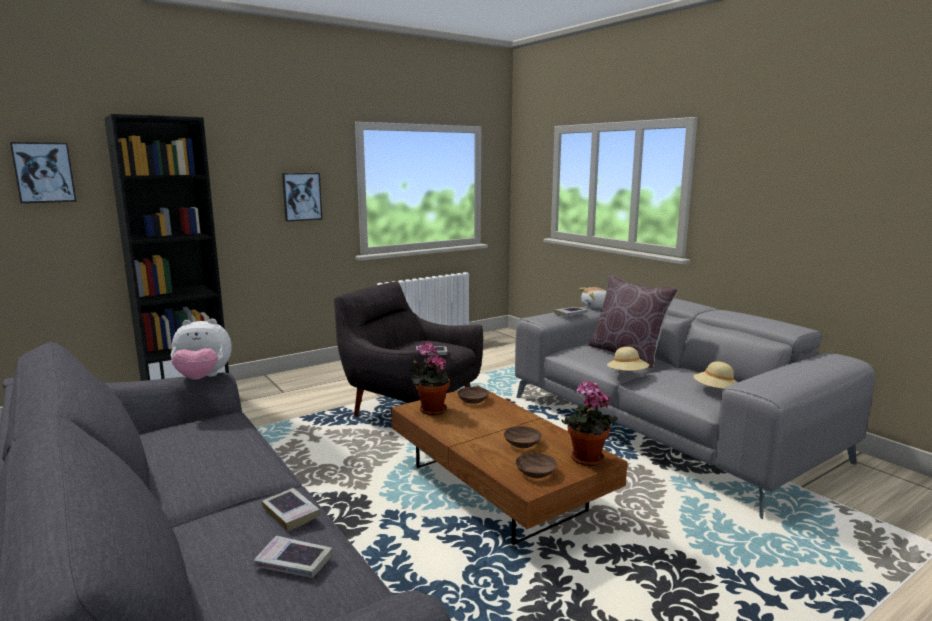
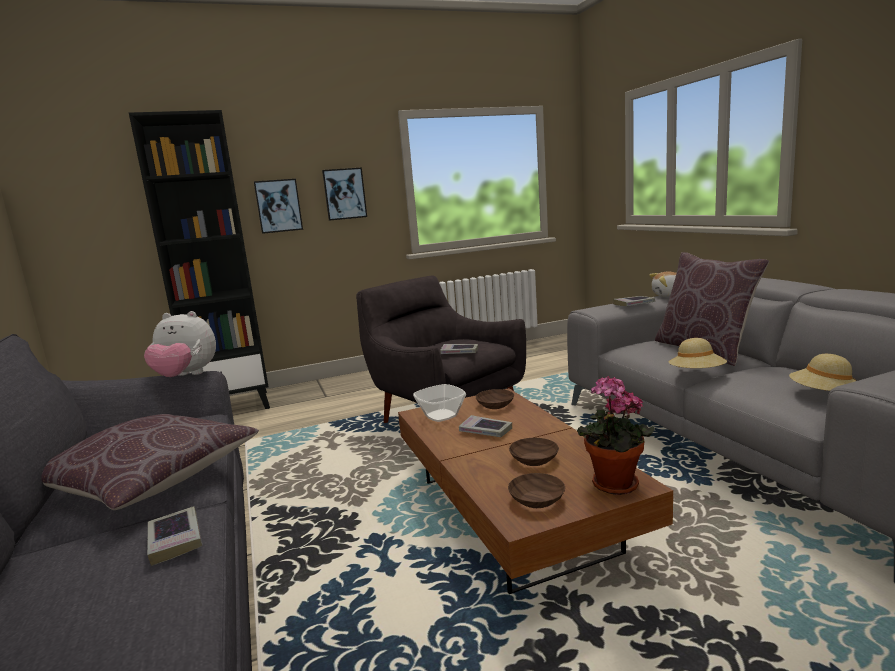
camera: 15 degrees right, 0 degrees up
picture [10,142,76,203] -> picture moved to [254,179,303,234]
book [254,536,332,578] -> book moved to [459,415,512,437]
potted plant [409,342,450,415] -> bowl [413,384,466,422]
none -> brown pillow [42,414,259,510]

